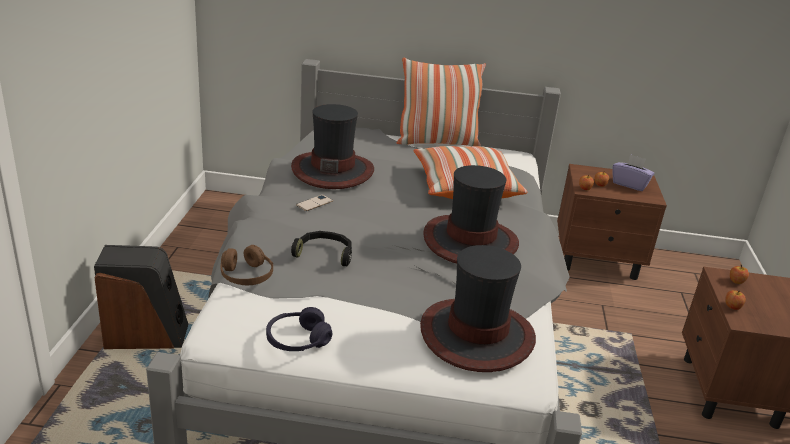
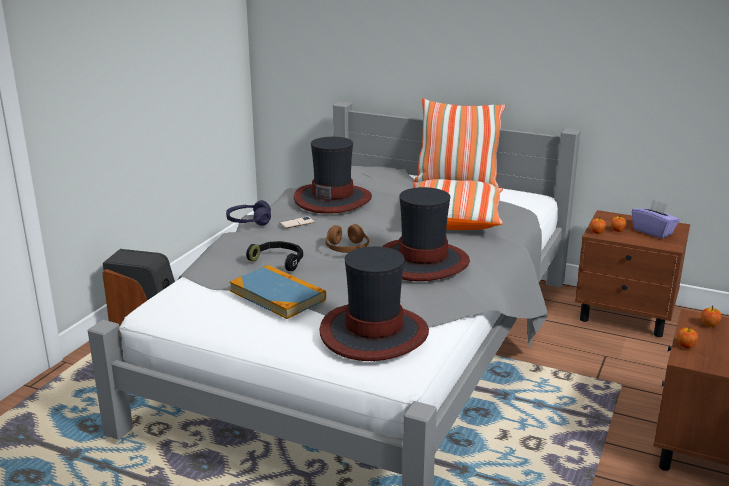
camera: 20 degrees right, 5 degrees down
brown headphones [220,245,273,285] -> brown headphones moved to [325,224,369,253]
purple headphones [266,307,332,351] -> purple headphones moved to [226,200,271,226]
none -> book [230,265,326,319]

